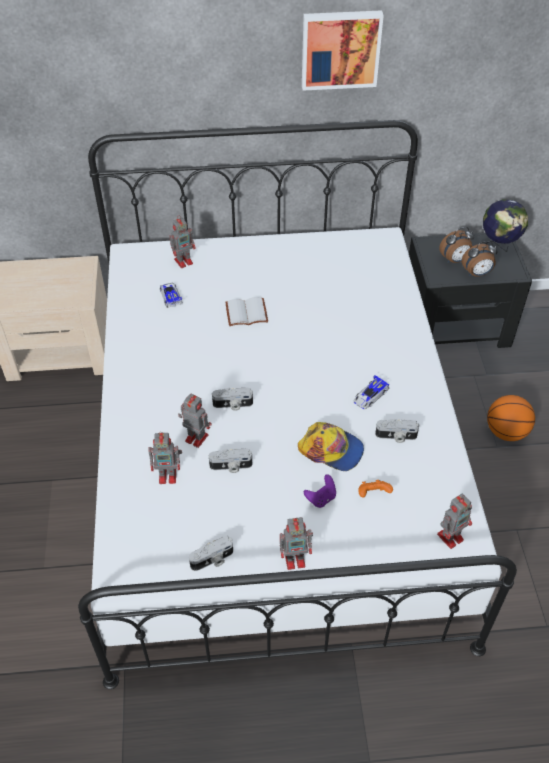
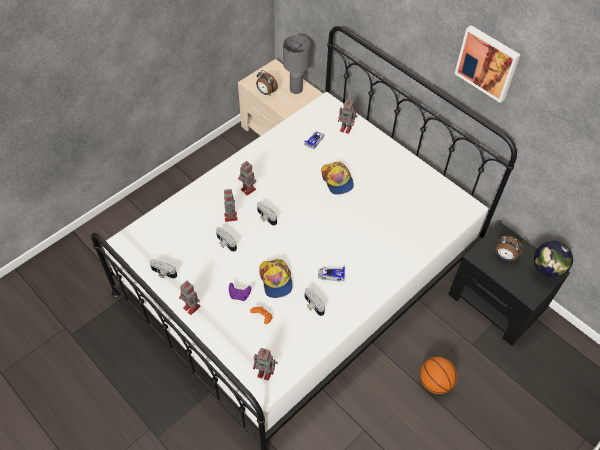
camera: 50 degrees right, 5 degrees up
toy robot [148,432,182,484] -> toy robot moved to [238,161,256,195]
white book [225,297,268,326] -> cap [321,162,354,195]
alarm clock [462,241,498,277] -> alarm clock moved to [256,70,278,95]
none -> grey table lamp [283,35,311,94]

